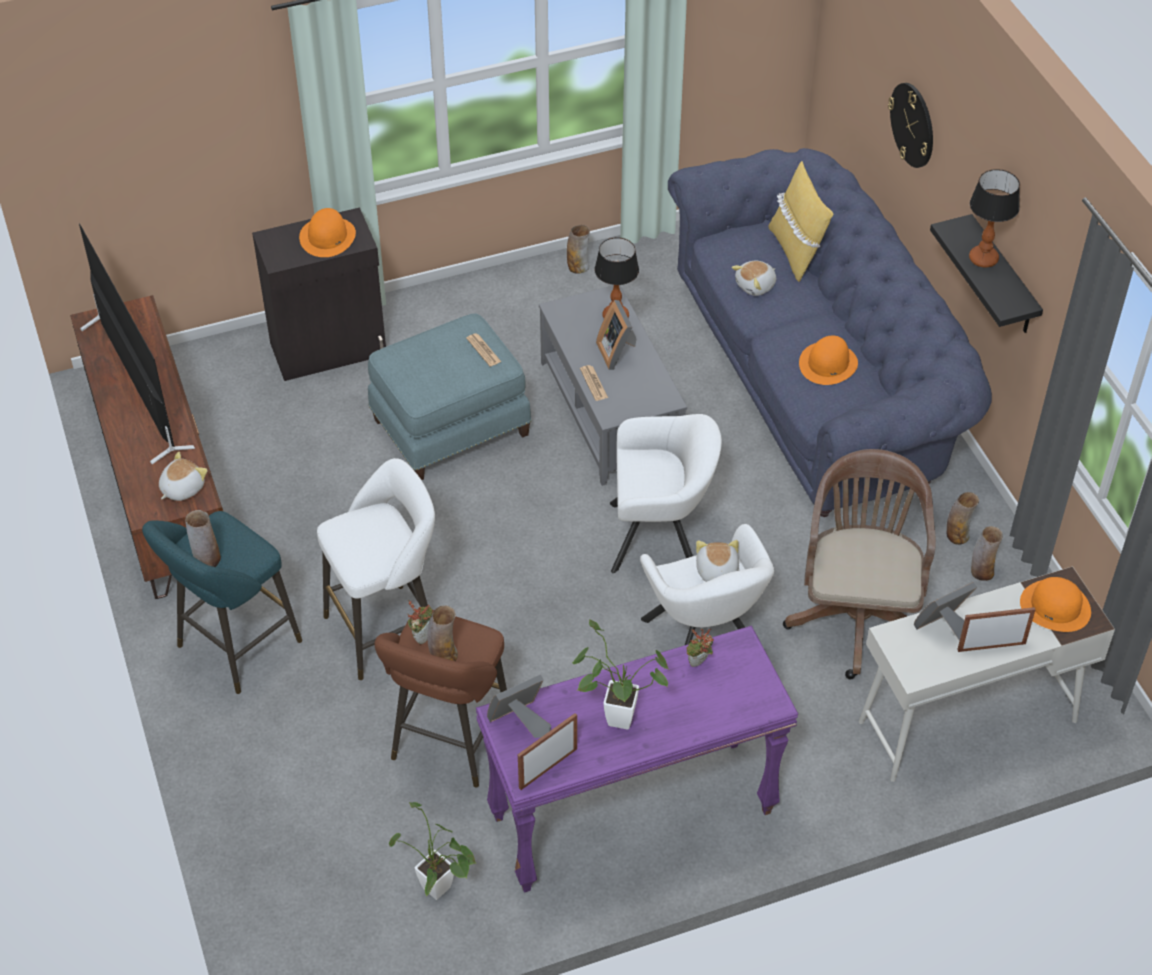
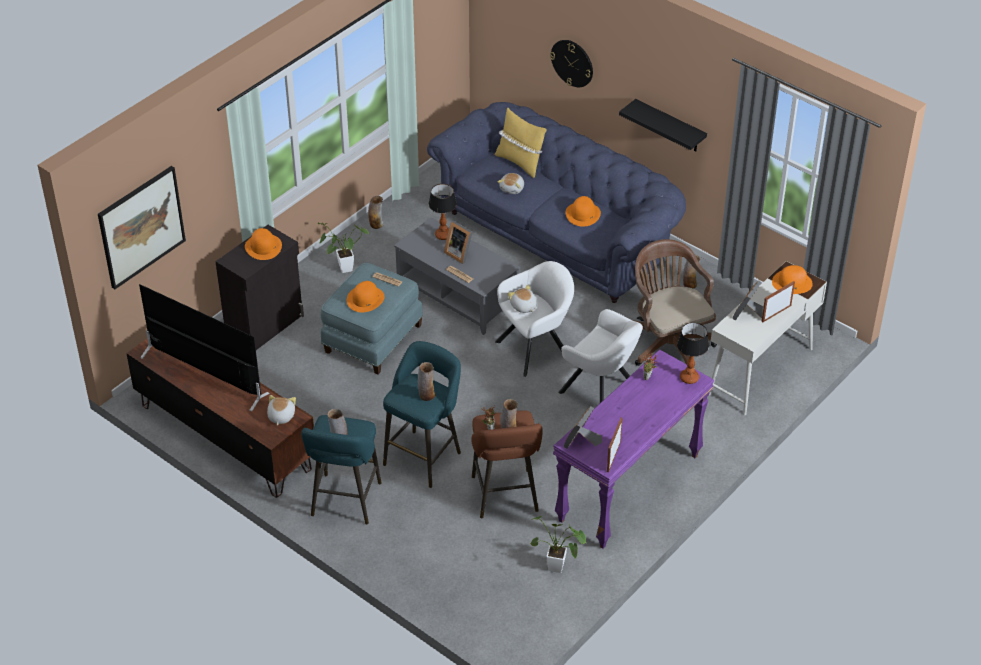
camera: 30 degrees left, 5 degrees down
white stool [317,458,435,680] -> turquoise stool [383,341,461,488]
potted plant [572,620,668,730] -> potted plant moved to [318,223,369,273]
plush toy [696,540,739,582] -> plush toy moved to [508,285,537,313]
table lamp [969,169,1020,267] -> table lamp moved to [677,322,709,384]
vase [971,526,1003,581] -> vase moved to [418,362,435,401]
none -> picture [98,166,186,289]
none -> orange hat [347,281,385,312]

